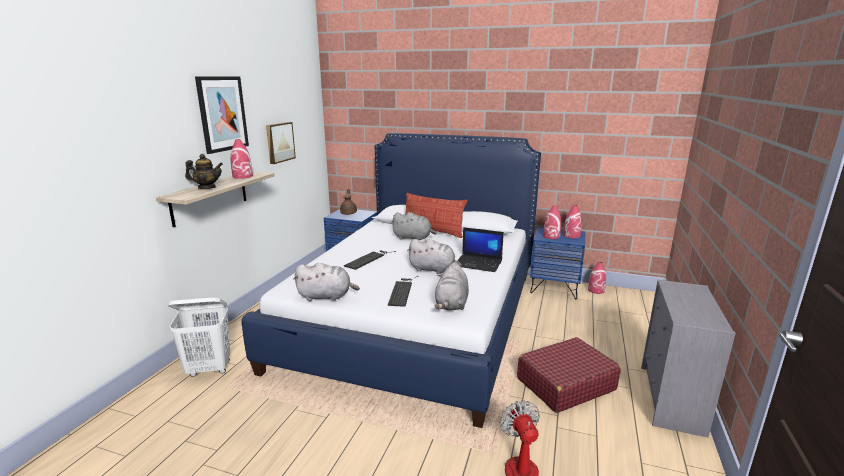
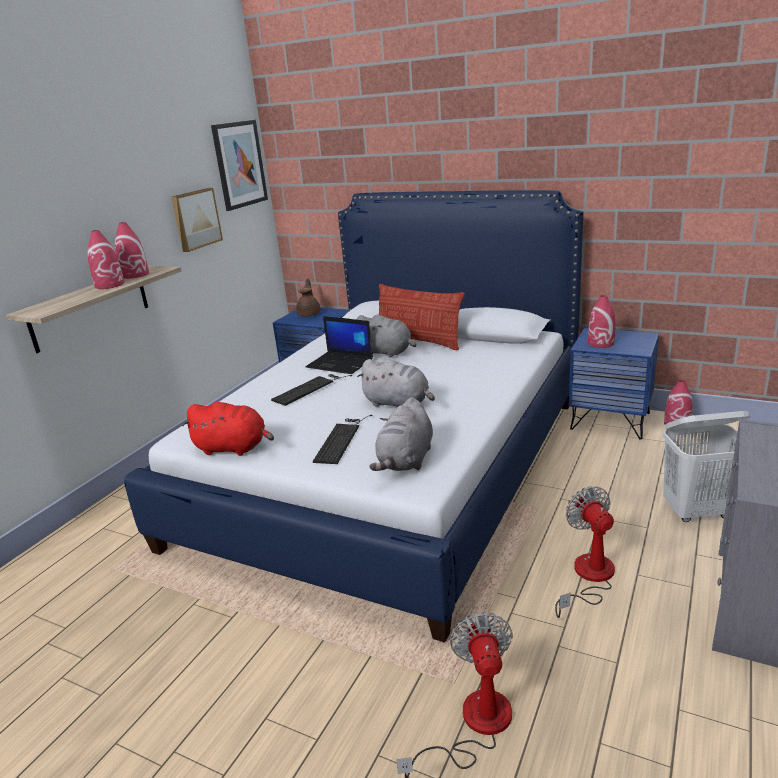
camera: 10 degrees right, 5 degrees up
white laundry basket [168,298,230,377] -> white laundry basket moved to [663,411,751,522]
teapot [185,154,223,189] -> none
picture [195,76,249,154] -> picture moved to [211,120,268,211]
grey plush toy [293,263,360,301] -> red plush toy [183,402,274,456]
laptop [457,227,504,272] -> laptop moved to [306,316,373,374]
red suitcase [517,337,621,413] -> fan [555,486,615,618]
red vase [563,205,582,238] -> red vase moved to [87,230,124,289]

